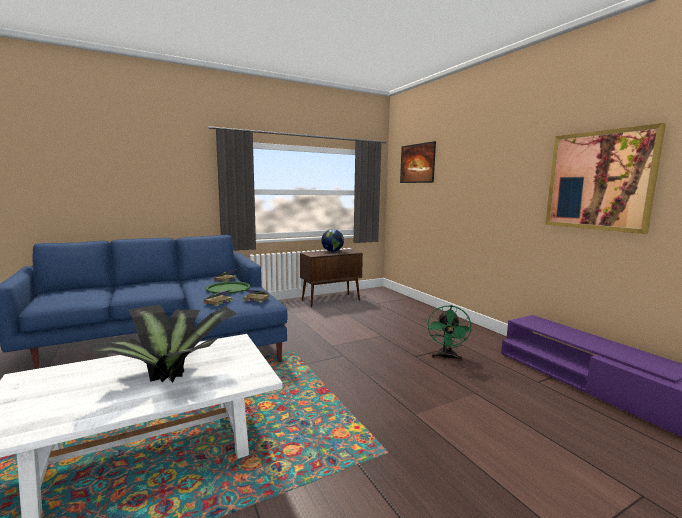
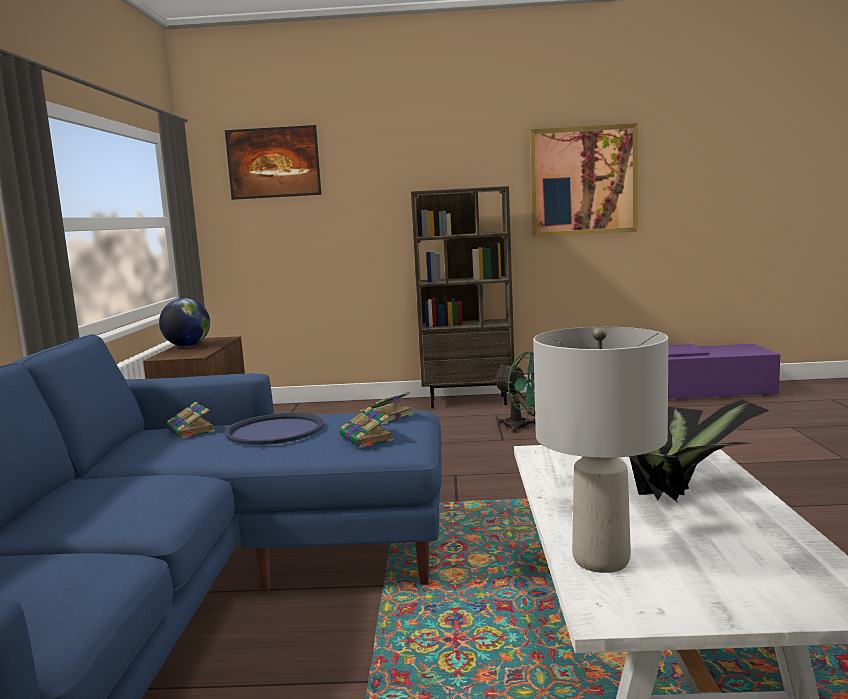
camera: 60 degrees left, 0 degrees up
green tray [206,281,250,294] -> blue tray [224,413,324,445]
none -> brown bookcase [411,186,514,409]
none -> grey table lamp [533,327,669,573]

